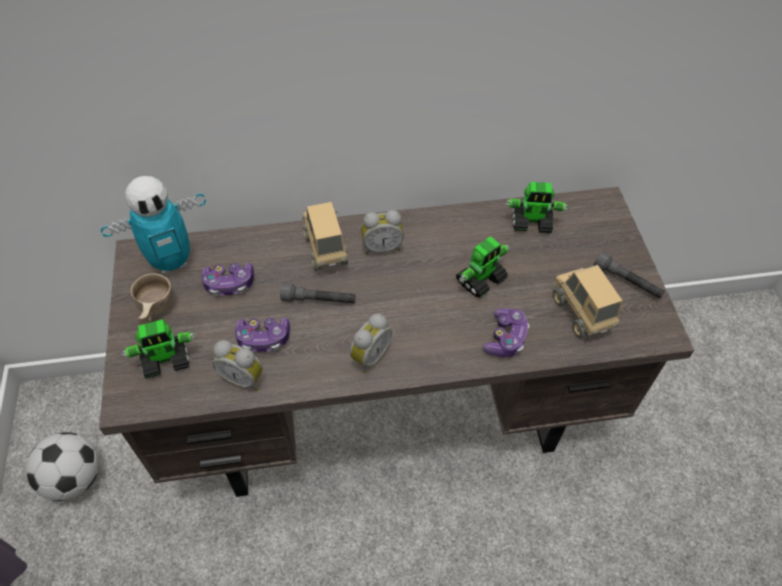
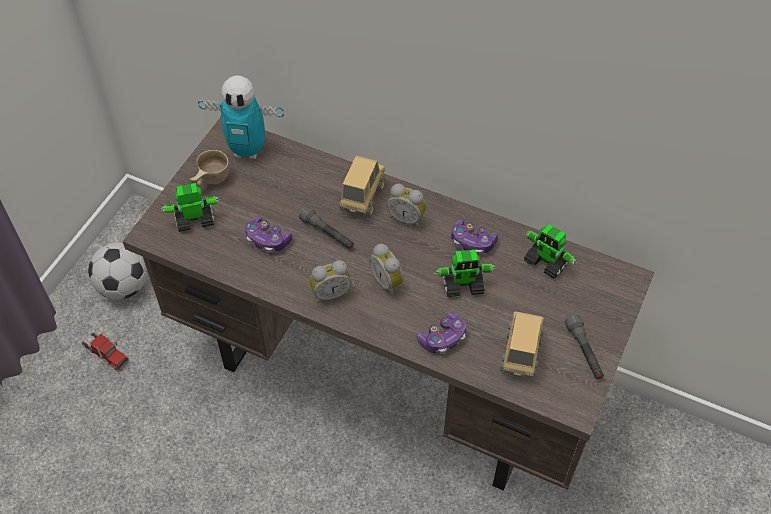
camera: 35 degrees right, 0 degrees up
toy robot [121,319,197,379] -> toy robot turned 150 degrees clockwise [160,183,221,232]
game controller [202,263,254,296] -> game controller moved to [451,220,498,255]
alarm clock [212,340,263,391] -> alarm clock moved to [369,244,404,296]
none -> toy truck [82,333,129,371]

